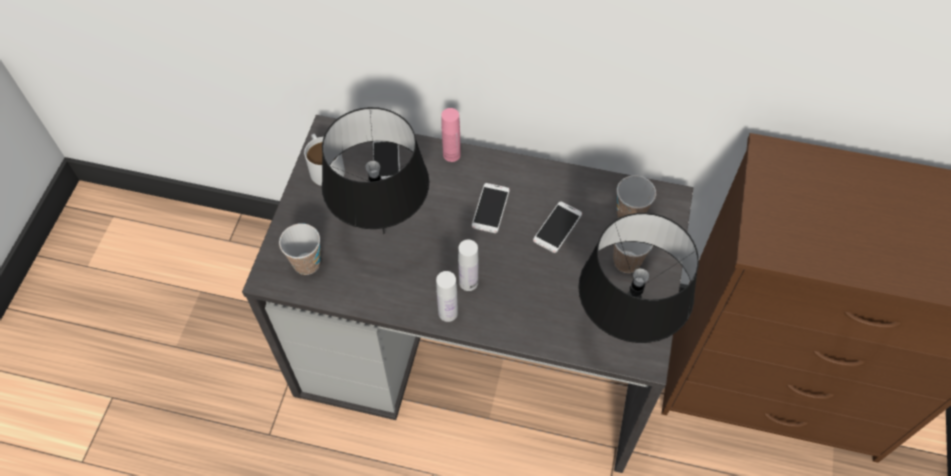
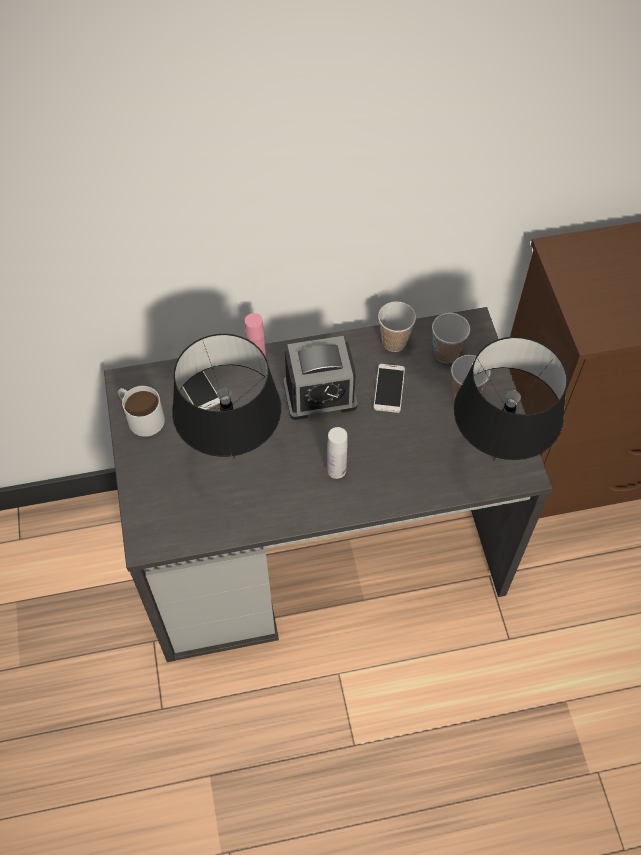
camera: 25 degrees left, 0 degrees up
cup [279,223,321,275] -> cup moved to [378,301,416,352]
white bottle [436,271,458,322] -> none
phone [472,183,510,233] -> alarm clock [283,336,358,420]

